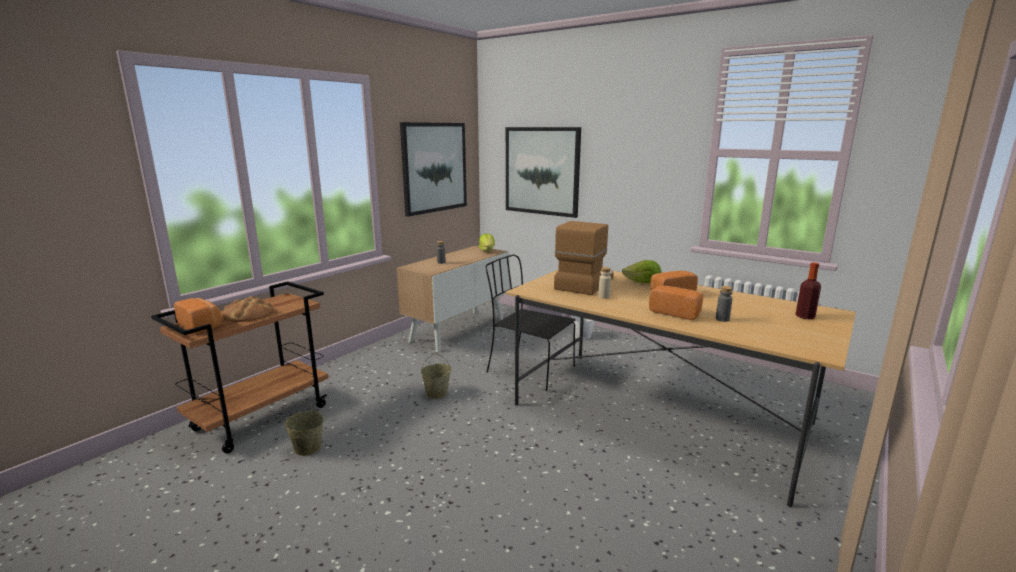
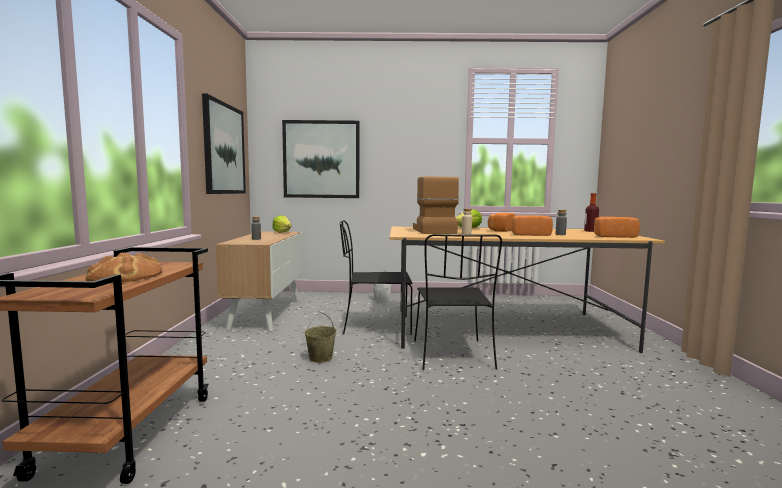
camera: 35 degrees left, 10 degrees down
bread [174,298,221,334] -> bread moved to [594,217,640,238]
beige bucket [285,401,324,456] -> none
none -> black chair [414,234,502,370]

